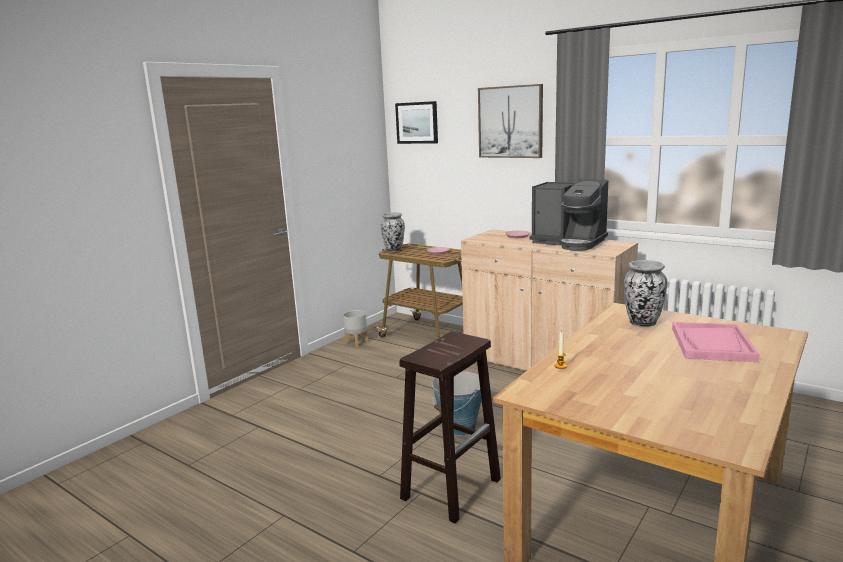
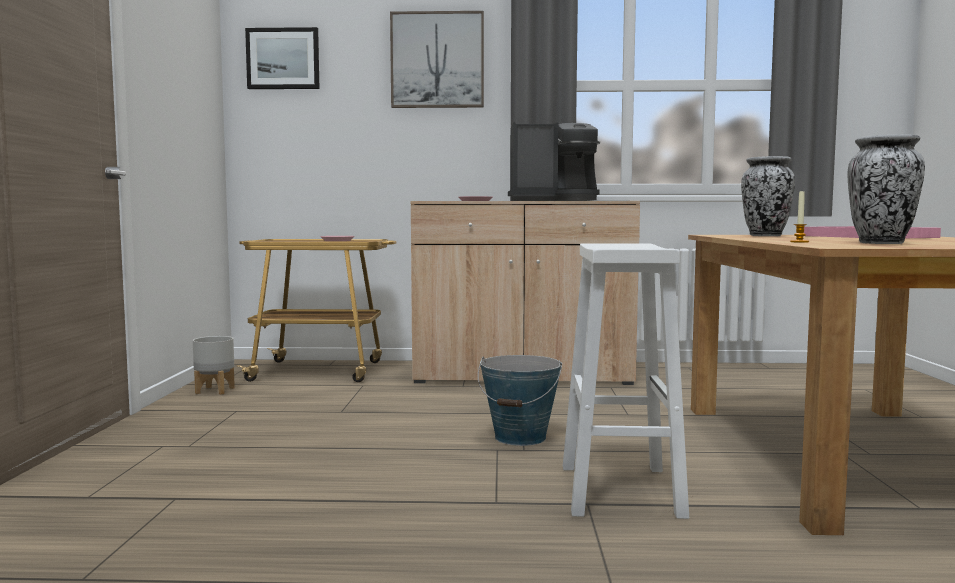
camera: 35 degrees left, 10 degrees down
vase [381,212,405,252] -> vase moved to [848,134,925,244]
brown stool [399,331,501,523] -> white stool [563,243,689,519]

